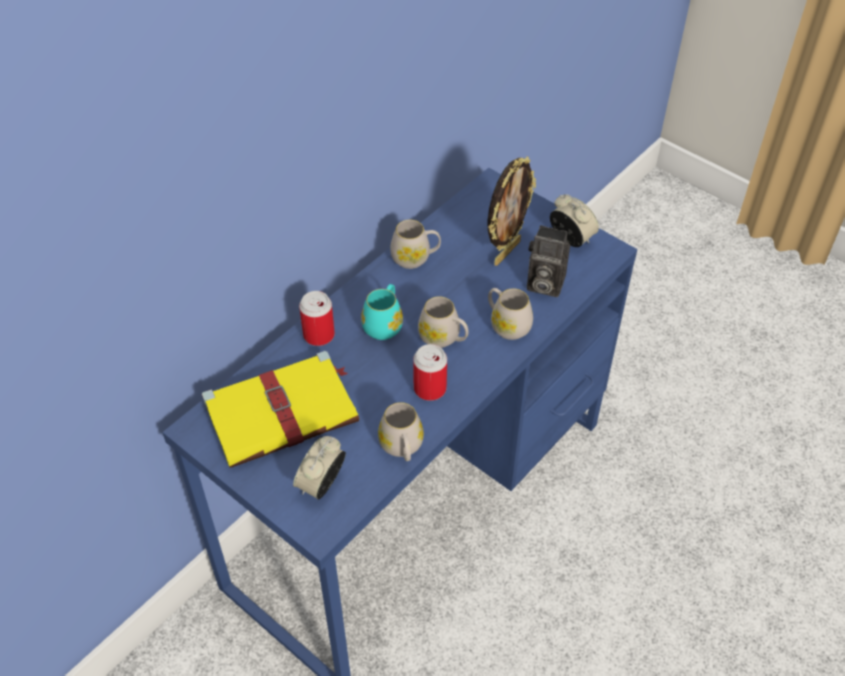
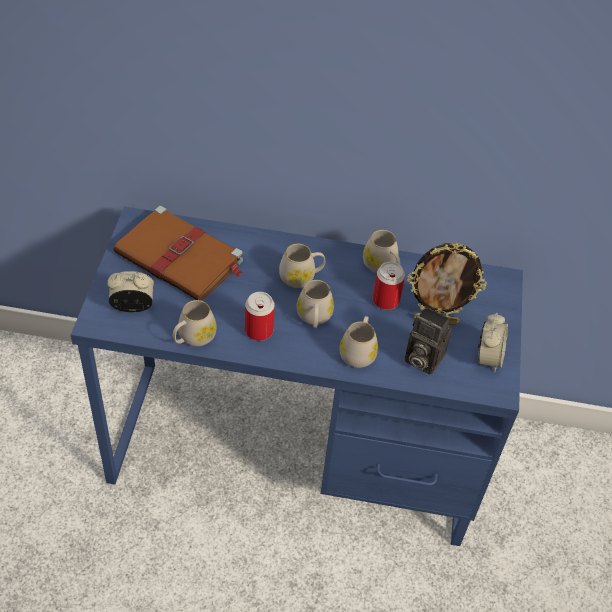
camera: 55 degrees right, 0 degrees up
yellow book [202,351,359,468] -> brown book [113,206,244,300]
can [299,291,335,346] -> can moved to [373,262,405,310]
turquoise mug [361,284,403,340] -> white mug [279,244,326,288]
camera [527,225,570,297] -> camera turned 45 degrees counterclockwise [404,306,452,375]

